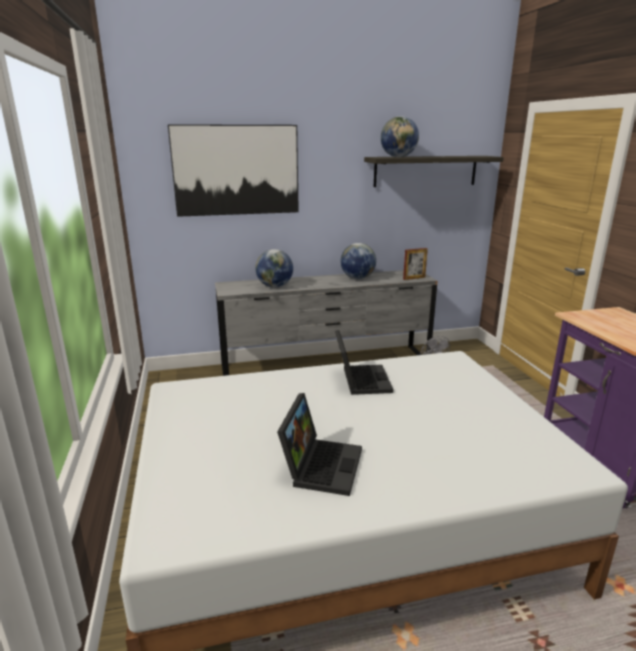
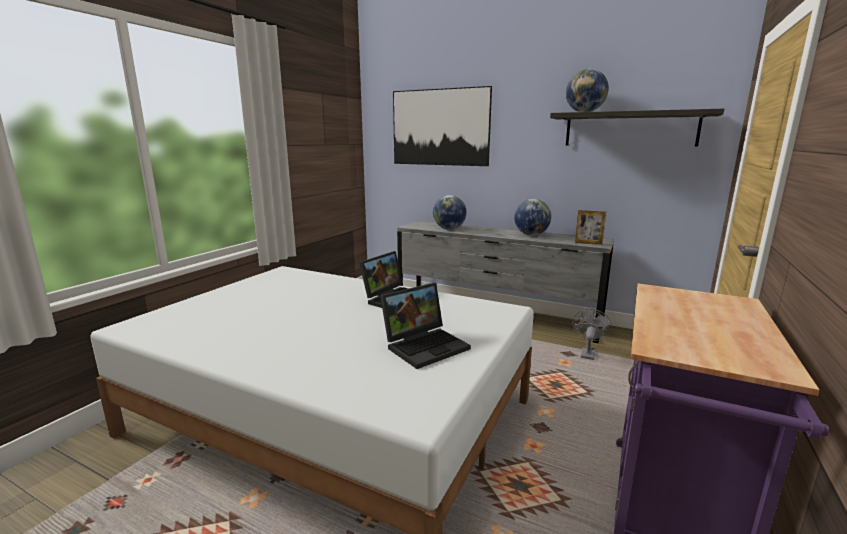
camera: 40 degrees right, 5 degrees down
laptop [277,393,362,496] -> laptop moved to [380,283,471,369]

